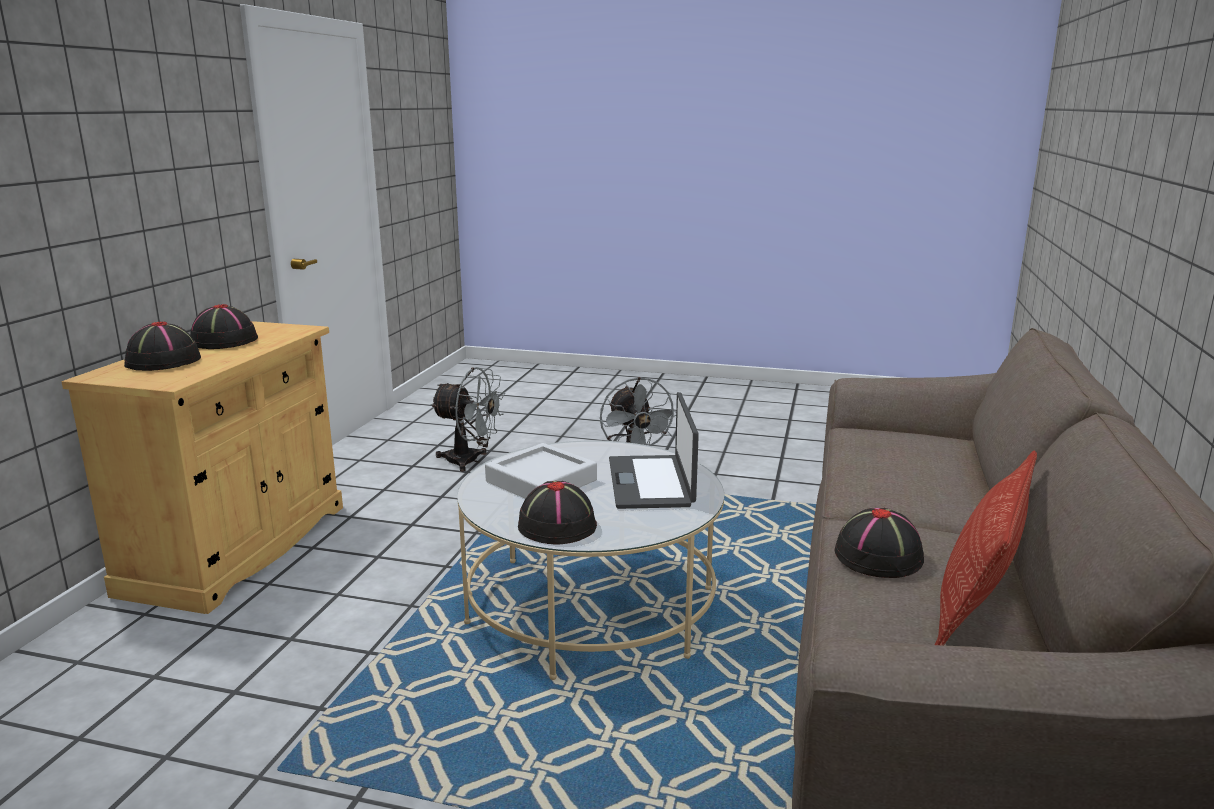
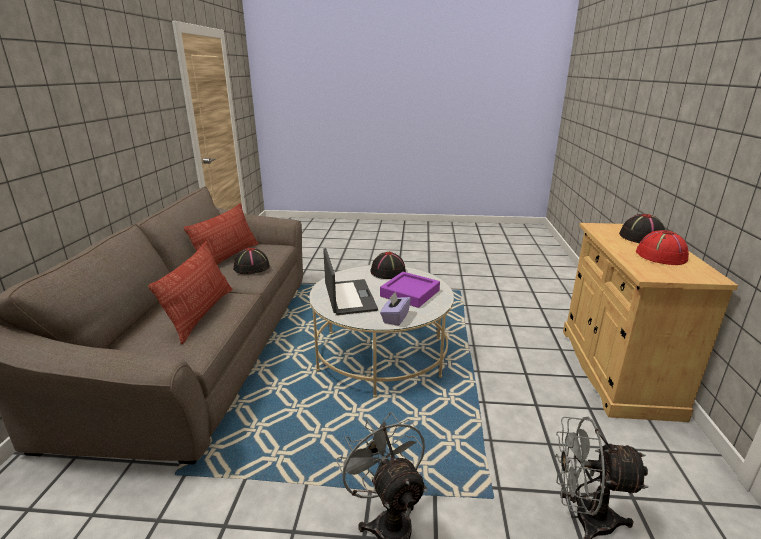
camera: 170 degrees right, 5 degrees up
black hat [190,304,258,349] -> red hat [636,230,689,265]
grey tray [485,443,597,499] -> purple tray [380,272,440,308]
none -> pillow [148,241,232,344]
none -> purple tissue box [380,292,411,326]

